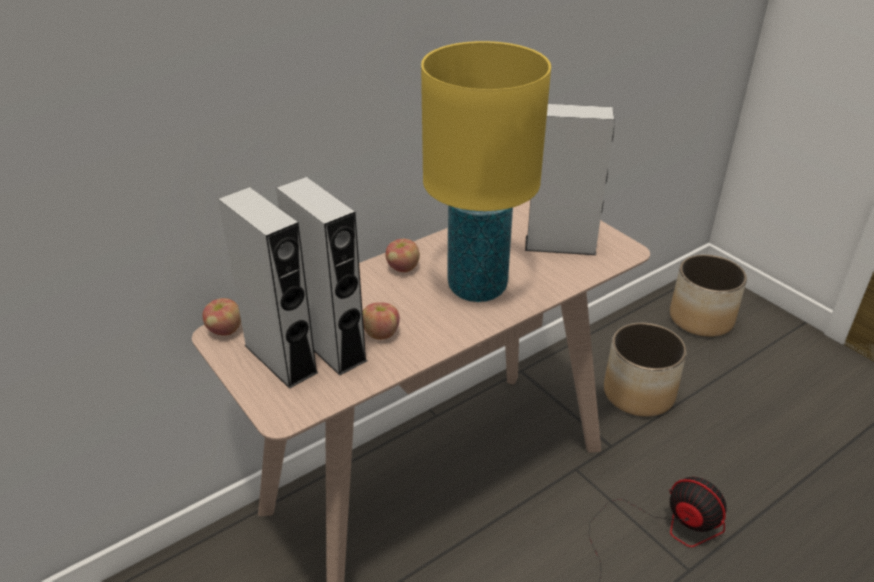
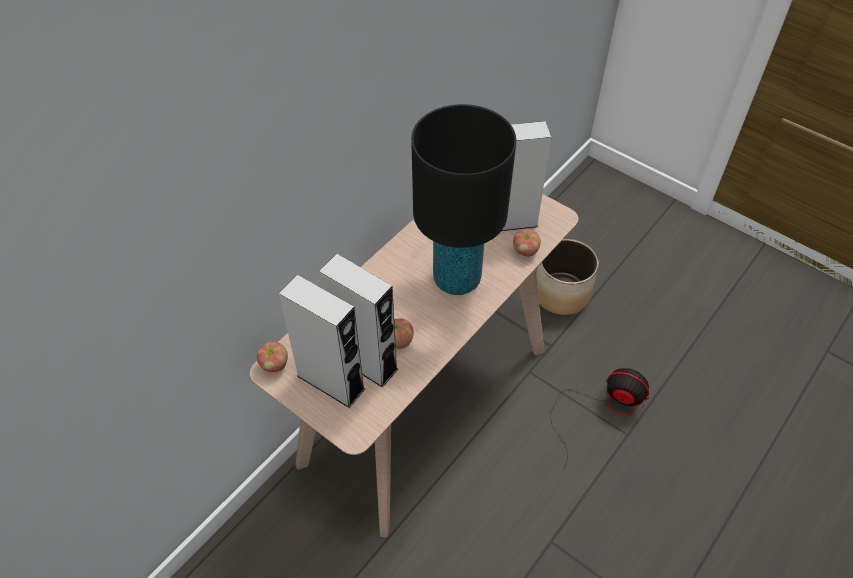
camera: 15 degrees left, 15 degrees up
apple [386,239,420,272] -> apple moved to [513,229,541,256]
yellow table lamp [421,41,551,302] -> black table lamp [411,104,516,295]
planter [670,255,747,337] -> none

